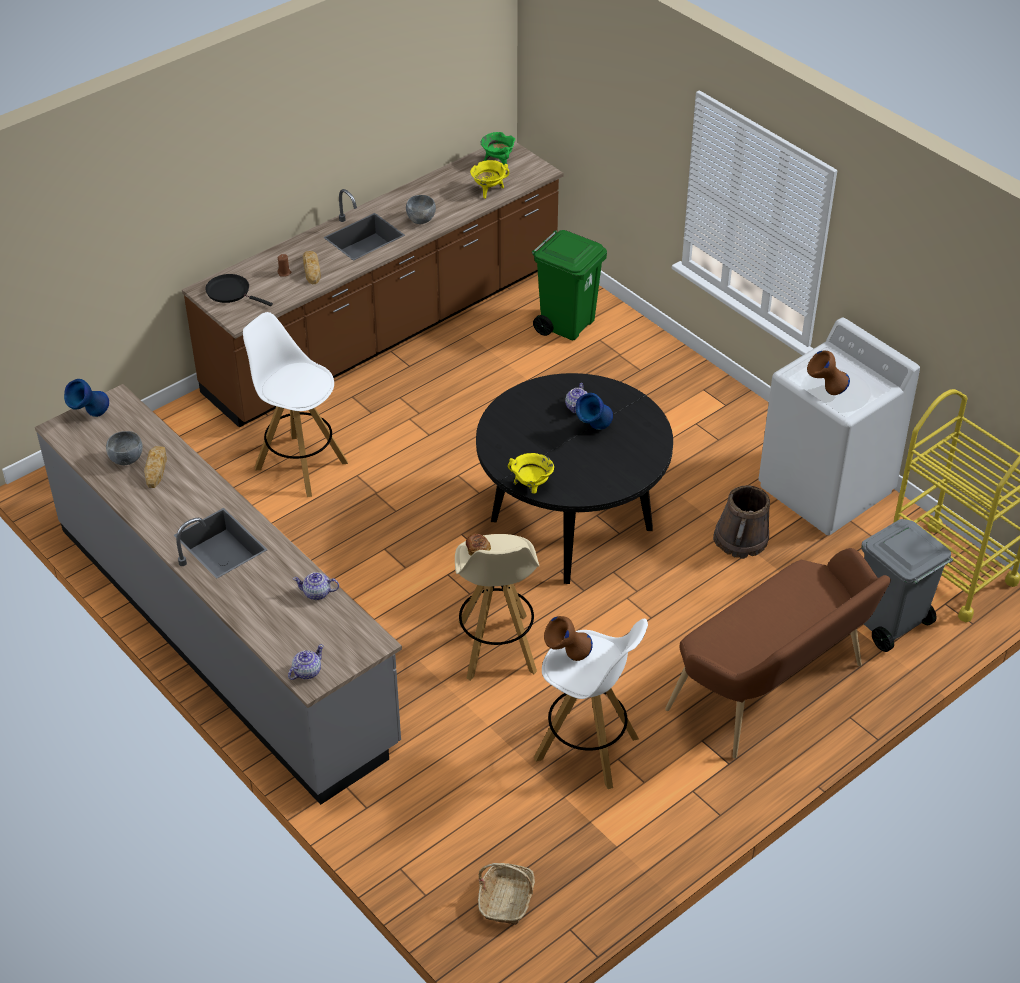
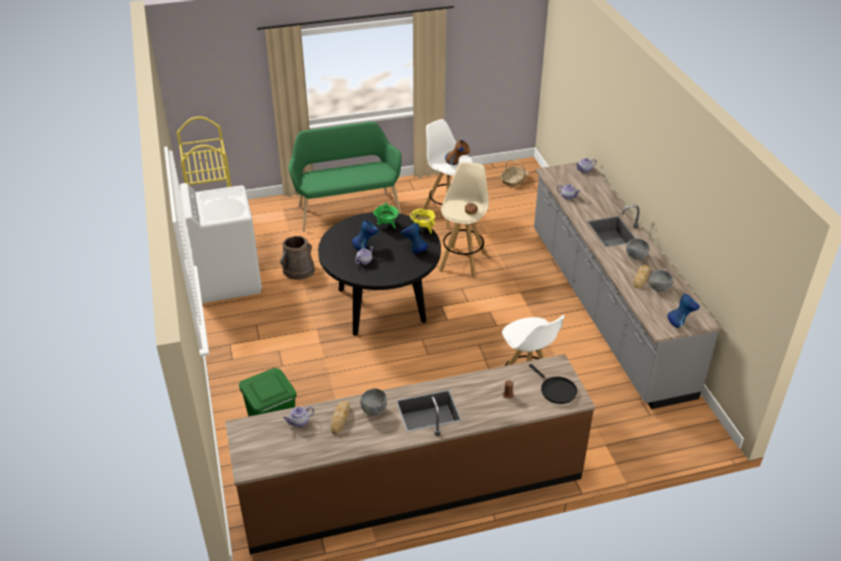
camera: 155 degrees left, 5 degrees down
bread [303,251,321,284] -> bread moved to [331,401,350,435]
yellow cooking pot [470,160,510,199] -> teapot [283,407,314,427]
green cooking pot [480,132,515,165] -> green cooking pot moved to [373,202,399,229]
brown bench [665,548,891,759] -> green bench [288,122,402,232]
brown vase [807,351,850,395] -> none
grey trash can [861,519,953,652] -> none
none -> blue vase [401,223,428,253]
none -> grey bowl [626,239,650,260]

